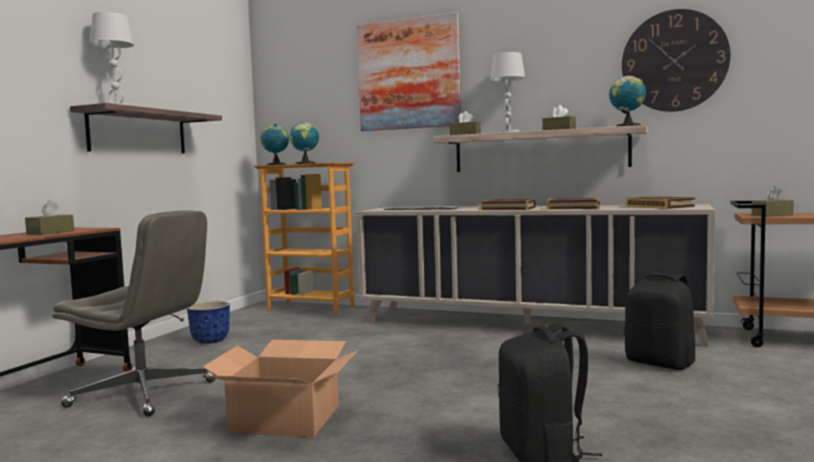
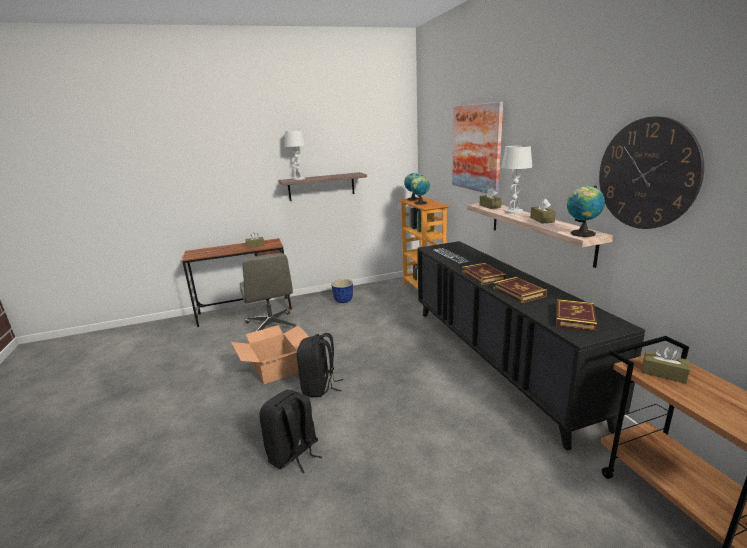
camera: 50 degrees right, 15 degrees up
beige cabinet [356,204,715,346] -> black cabinet [417,241,645,451]
black backpack [624,272,696,370] -> black backpack moved to [297,333,343,397]

